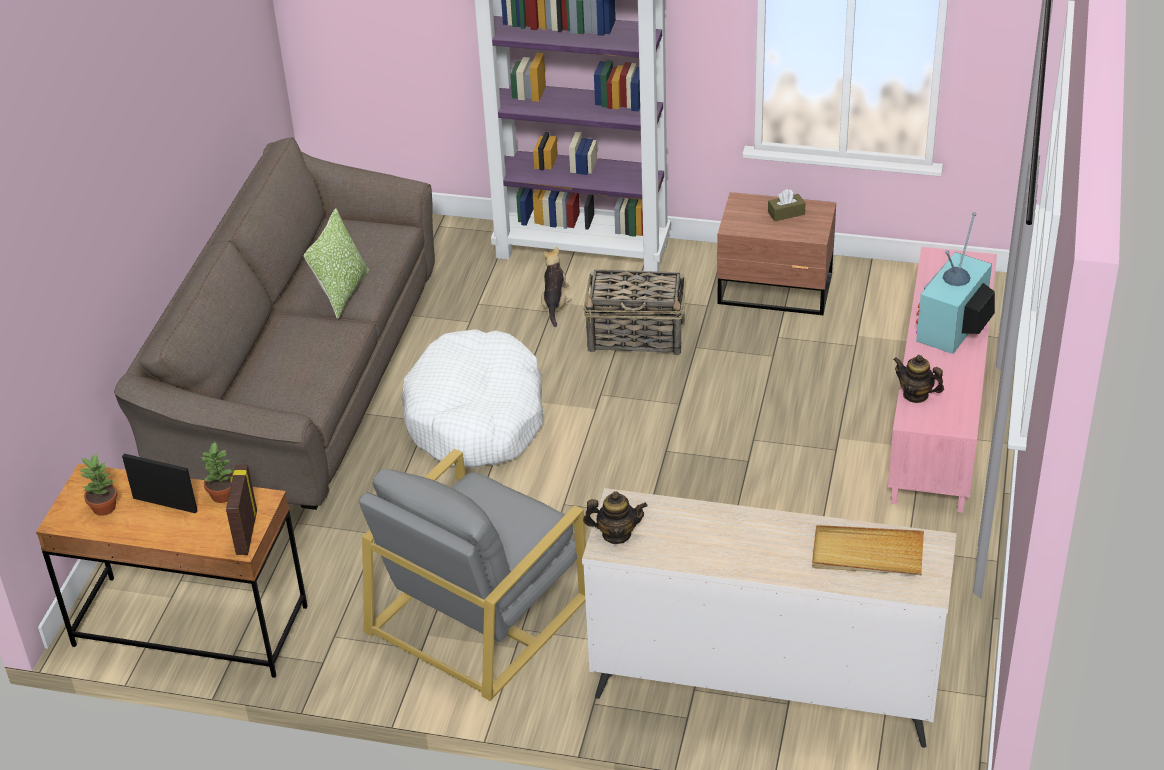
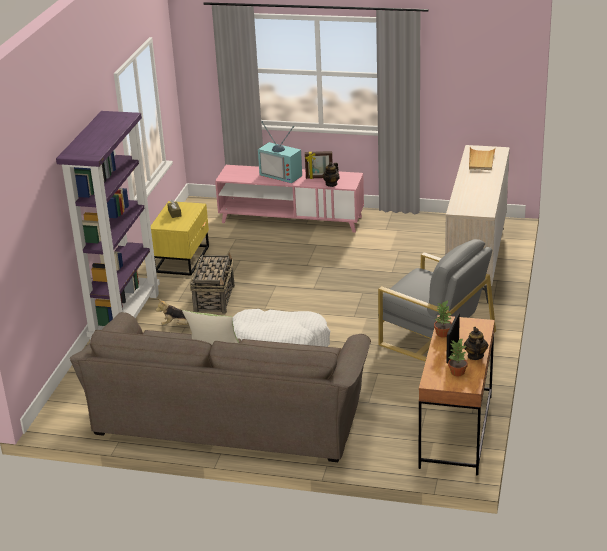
camera: 90 degrees left, 10 degrees down
picture frame [226,464,257,555] -> picture frame moved to [305,151,333,179]
teapot [583,491,648,544] -> teapot moved to [464,327,488,360]
brown nightstand [717,192,836,315] -> yellow nightstand [151,201,209,276]

